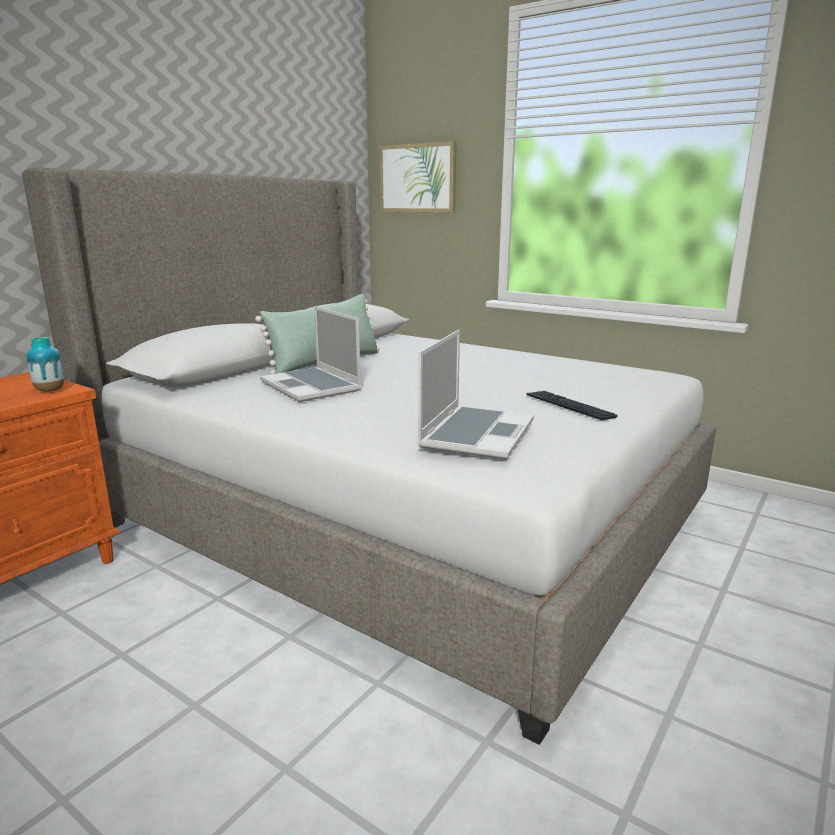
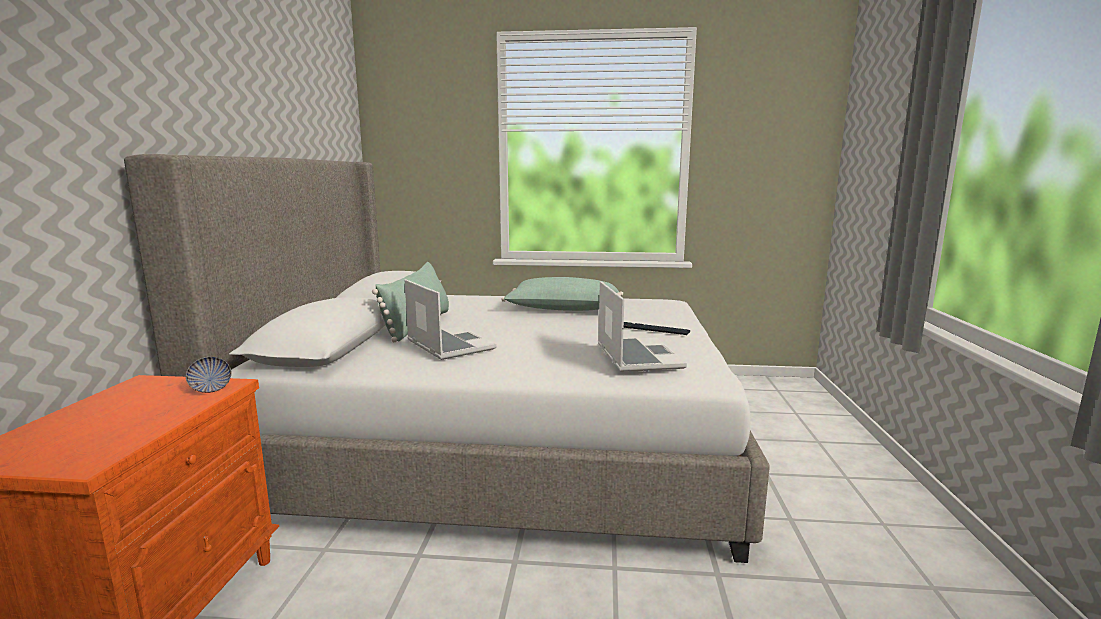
camera: 30 degrees left, 5 degrees down
vase [27,337,64,392] -> bowl [186,357,231,393]
laptop [260,306,361,402] -> laptop turned 150 degrees counterclockwise [405,279,497,360]
picture [379,141,457,212] -> none
none -> green pillow [501,277,623,311]

